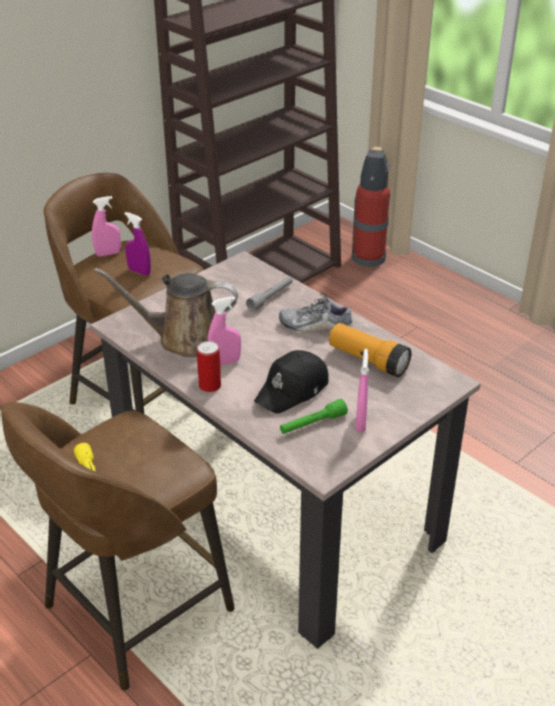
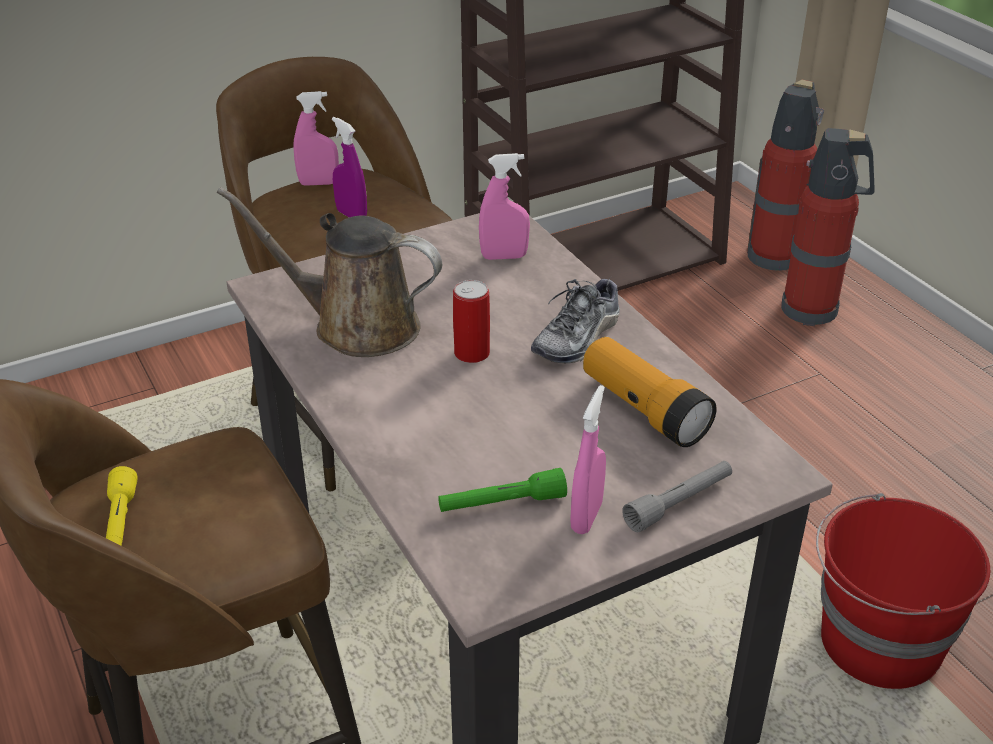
camera: 15 degrees right, 0 degrees up
can [197,341,221,392] -> can moved to [453,280,490,363]
pink spray bottle [208,296,241,366] -> pink spray bottle moved to [479,153,530,260]
grey flashlight [246,276,293,312] -> grey flashlight moved to [622,461,732,533]
black cap [254,350,329,414] -> none
shoe [279,293,353,333] -> shoe turned 75 degrees counterclockwise [531,275,620,364]
none -> fire extinguisher [781,128,875,326]
none -> red bucket [816,493,990,689]

